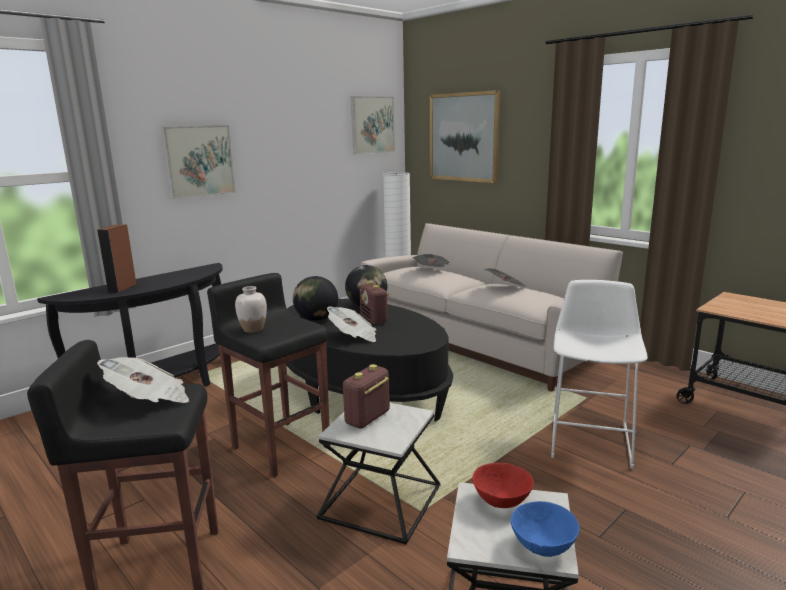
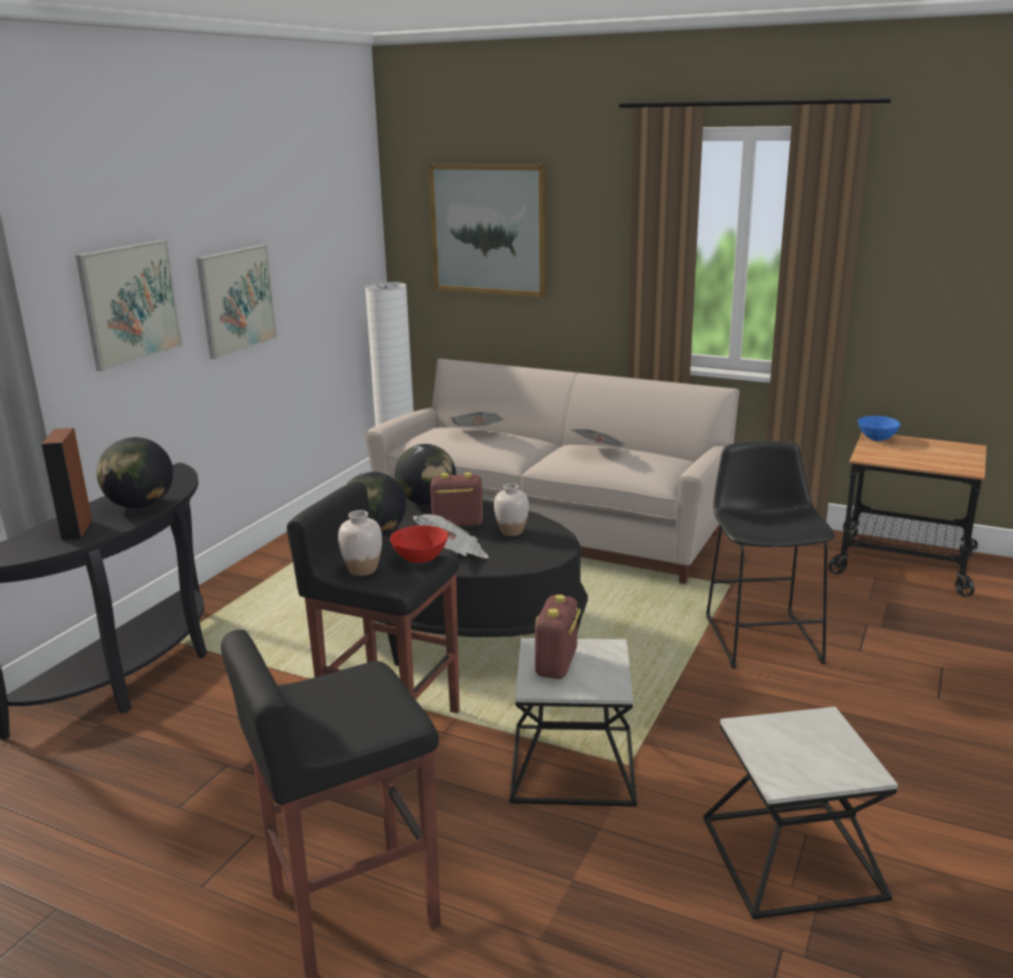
camera: 20 degrees left, 5 degrees up
newspaper [97,357,189,403] -> none
picture [351,96,395,154] -> picture moved to [196,245,277,359]
radio [359,281,389,324] -> radio turned 135 degrees clockwise [430,472,483,526]
red bowl [472,463,534,508] -> red bowl moved to [390,525,448,563]
blue bowl [511,501,579,557] -> blue bowl moved to [858,416,900,441]
white stool [551,280,648,469] -> black stool [706,441,835,669]
none -> globe [97,437,173,509]
none -> white vase [494,483,529,536]

